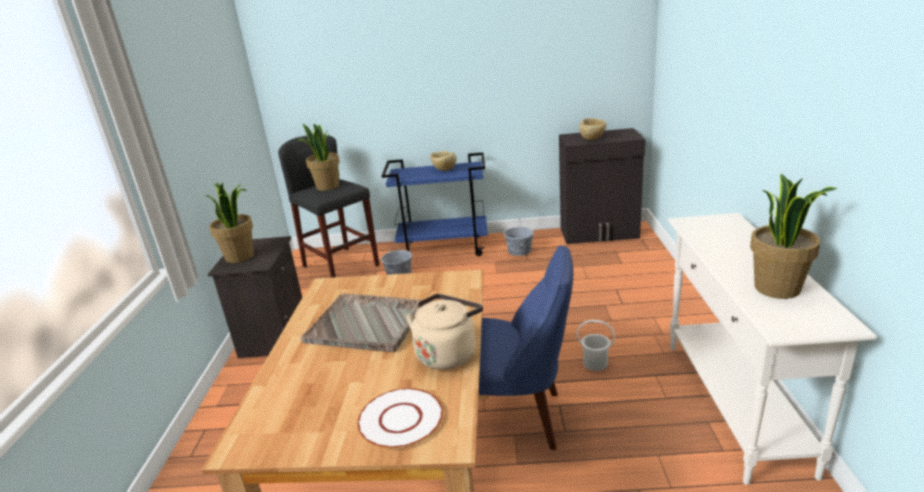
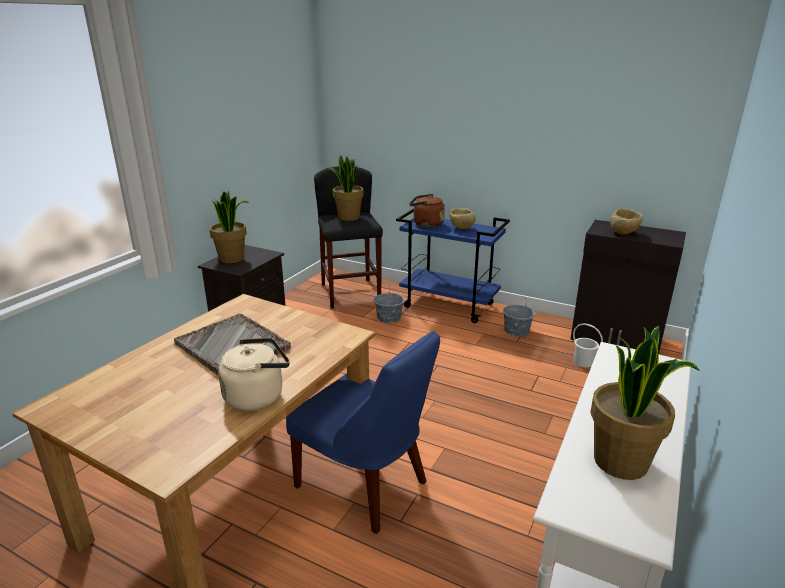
camera: 25 degrees right, 0 degrees up
white plate [357,388,443,448] -> none
white bucket [577,320,615,371] -> white bucket moved to [573,324,603,368]
none -> brown kettle [410,194,445,228]

